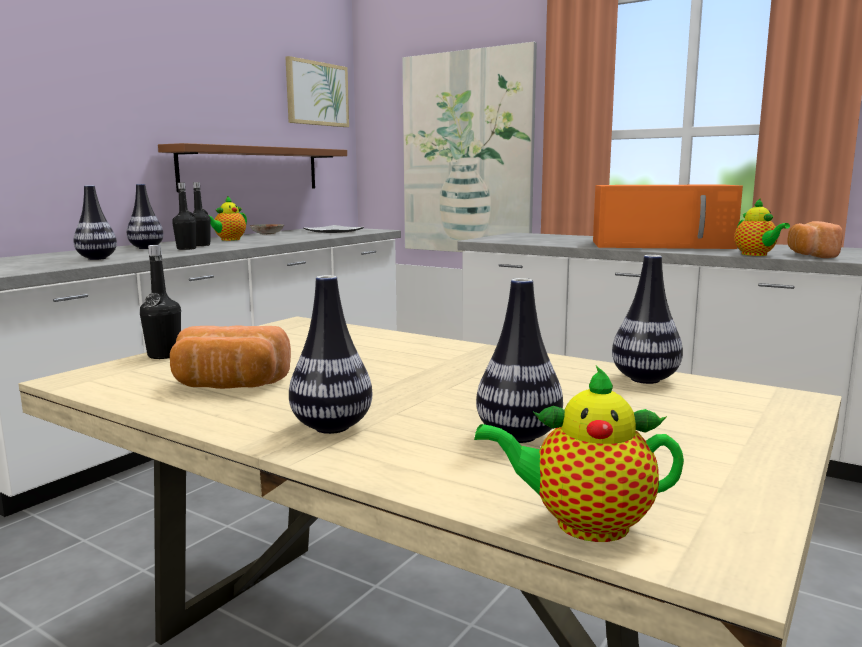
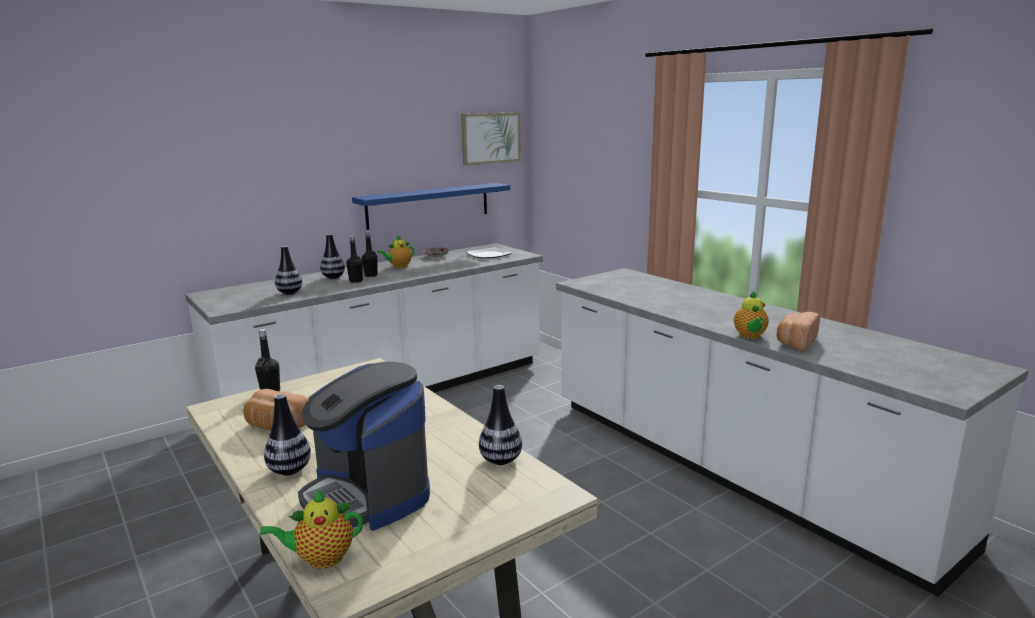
camera: 20 degrees right, 5 degrees up
brown shelf [158,143,347,192] -> blue shelf [352,183,510,230]
picture [402,42,537,252] -> none
teapot [474,366,684,542] -> teapot turned 45 degrees counterclockwise [260,489,363,569]
vase [476,278,563,443] -> coffee machine [298,362,430,531]
orange microwave [593,185,743,249] -> none

